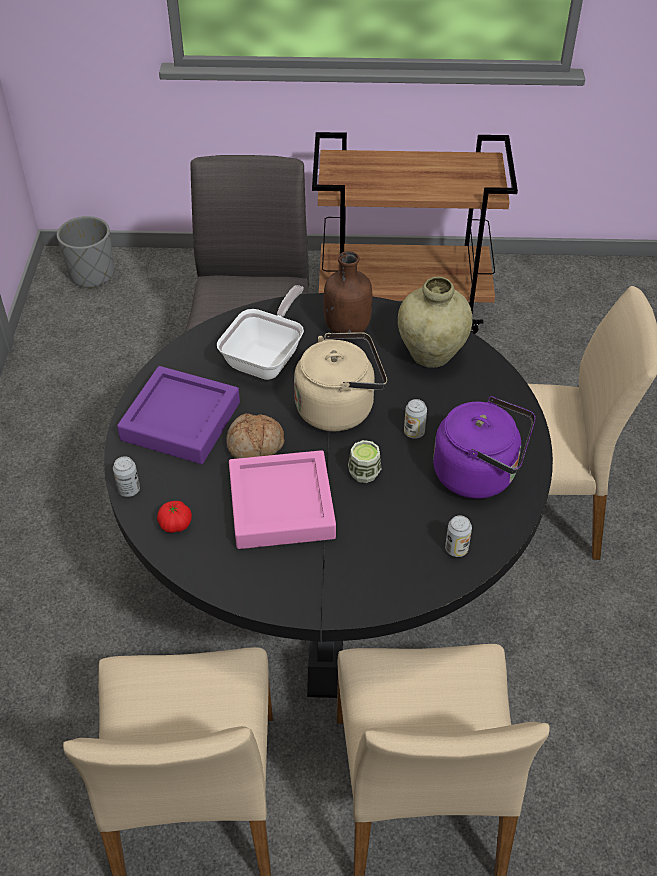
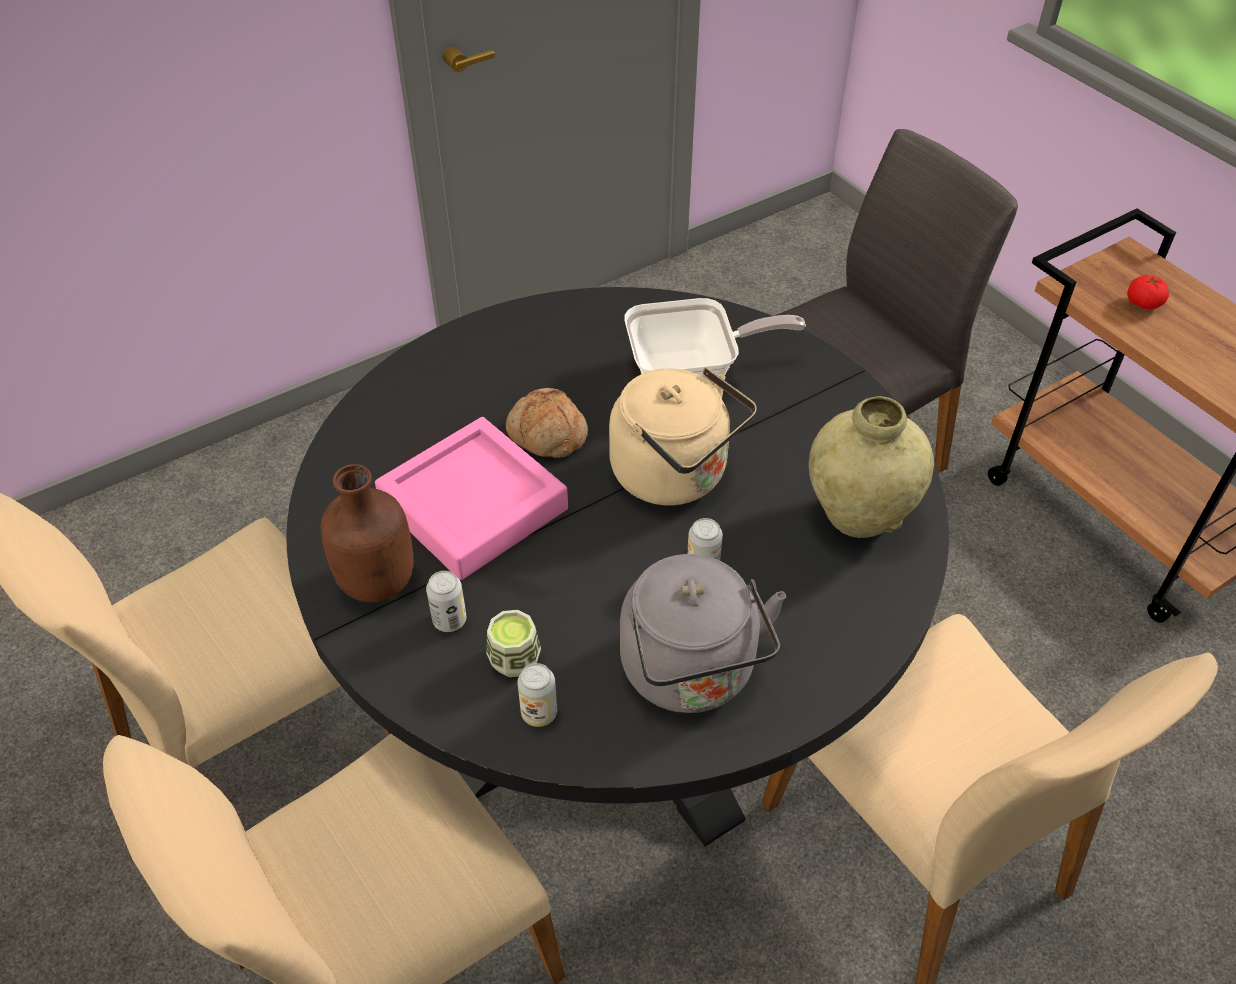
camera: 55 degrees right, 0 degrees up
grey planter [57,216,114,289] -> none
can [113,456,140,497] -> can moved to [426,571,466,632]
purple tray [117,366,240,464] -> none
tomato [157,501,192,533] -> tomato moved to [1127,275,1169,310]
brown bottle [324,251,372,333] -> brown bottle moved to [320,464,414,602]
cup [348,440,381,483] -> cup moved to [486,610,541,677]
purple kettle [433,396,535,499] -> grey kettle [620,554,786,713]

